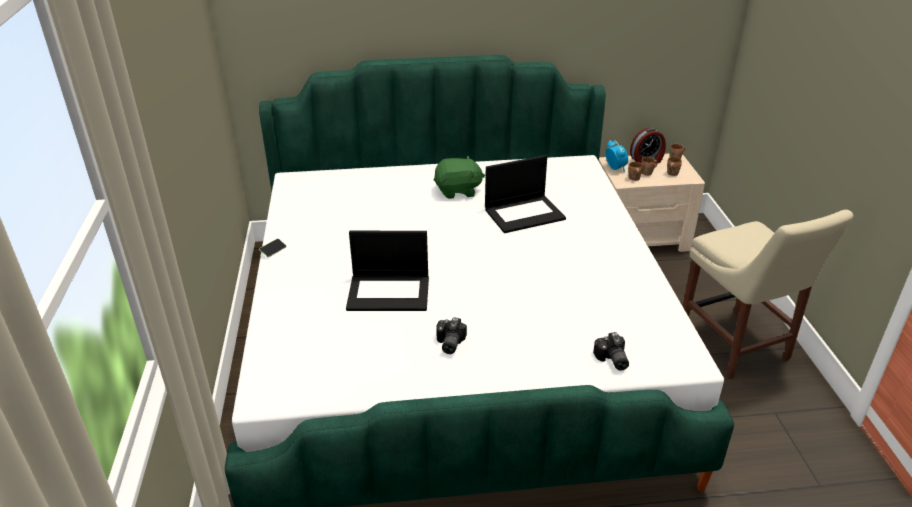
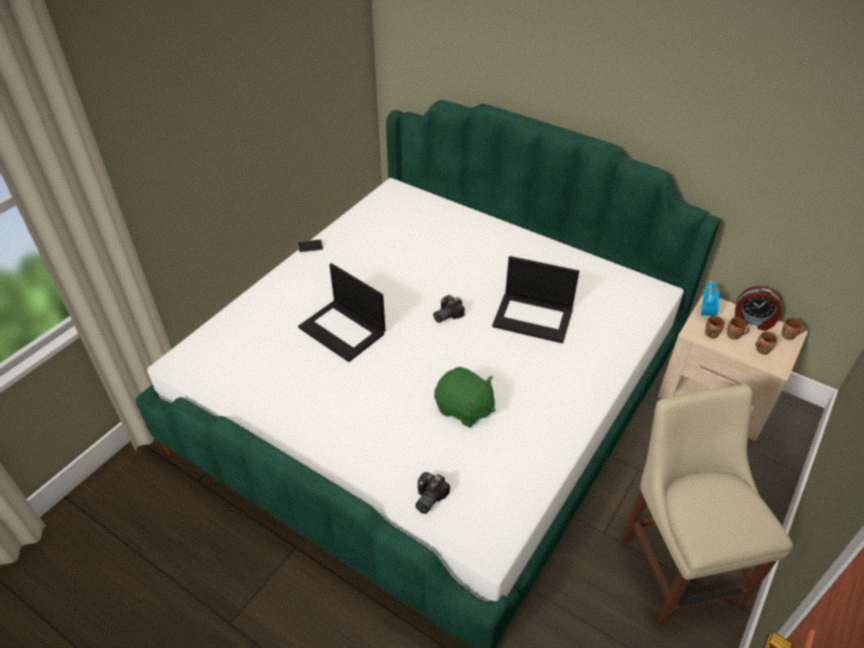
camera: 40 degrees right, 10 degrees up
green plush toy [434,156,485,199] -> green plush toy moved to [434,367,495,428]
camera [436,317,467,354] -> camera moved to [433,295,465,323]
beige chair [683,210,854,379] -> beige chair turned 150 degrees clockwise [621,385,793,627]

